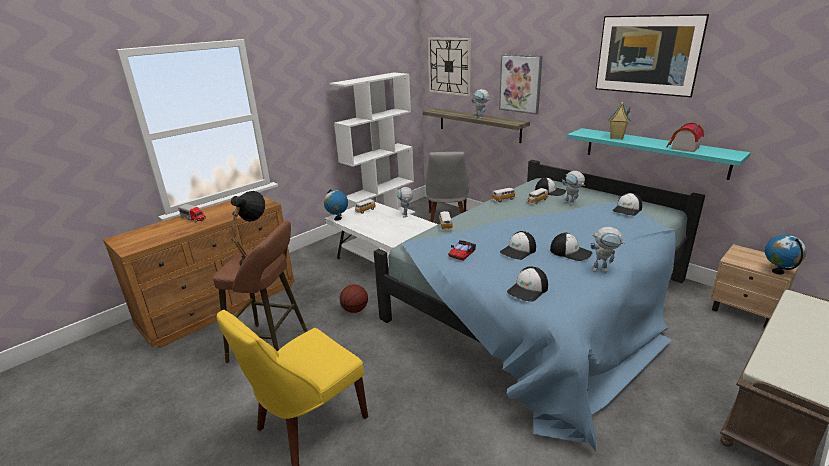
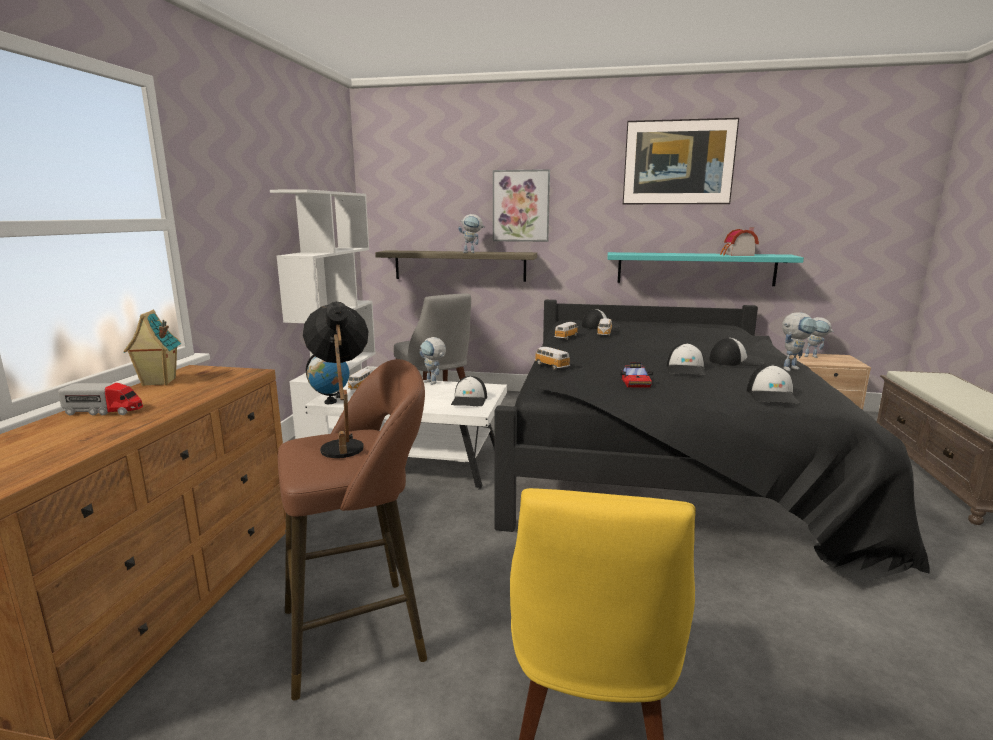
camera: 35 degrees left, 10 degrees down
basketball [340,284,368,313] -> none
blue bed [374,160,705,451] -> black bed [494,300,930,584]
wall clock [428,37,471,96] -> none
toy robot [562,171,585,205] -> toy robot moved to [804,317,834,358]
toy house [608,101,631,139] -> toy house moved to [124,310,181,386]
cap [612,193,642,216] -> cap moved to [451,376,487,406]
globe [765,235,806,274] -> none

